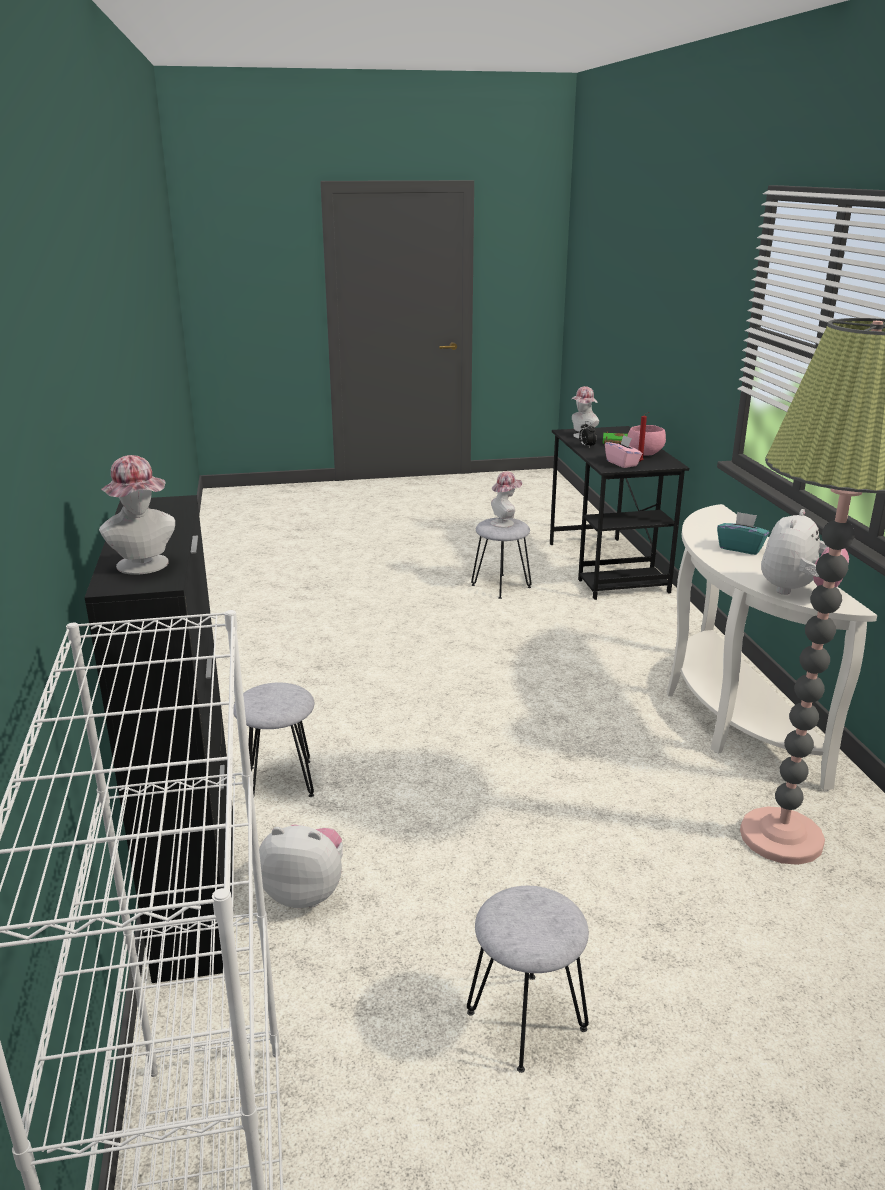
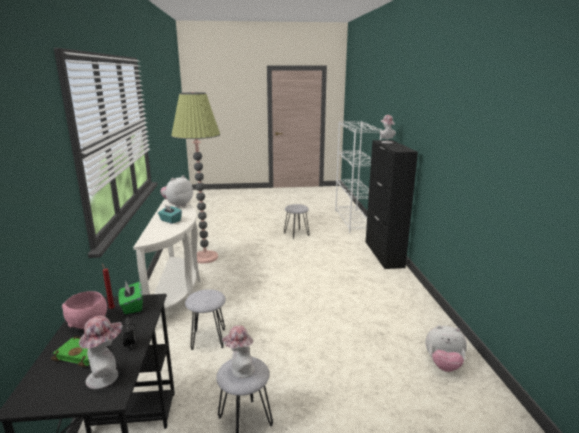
camera: 175 degrees left, 5 degrees down
grey stool [234,683,314,797] -> grey stool moved to [185,289,226,350]
plush toy [259,825,343,908] -> plush toy moved to [426,325,467,372]
pink tissue box [605,435,642,468] -> green tissue box [119,282,143,314]

